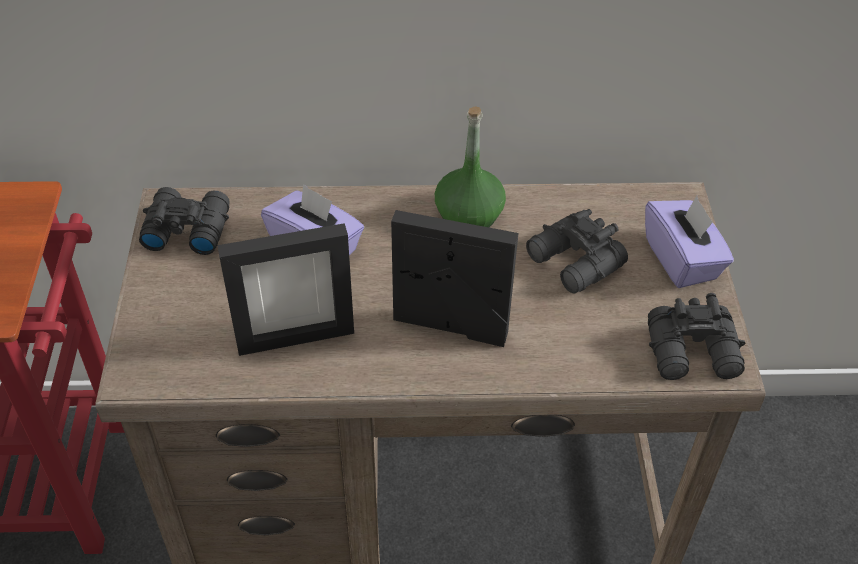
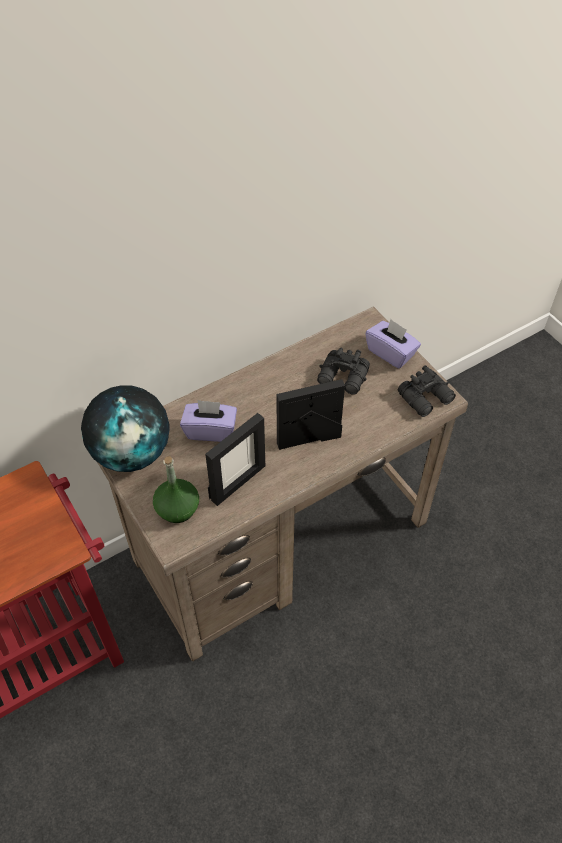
camera: 30 degrees left, 5 degrees up
black binoculars [139,187,229,255] -> globe [81,385,170,472]
green bottle [435,106,506,227] -> green bottle moved to [153,456,199,523]

